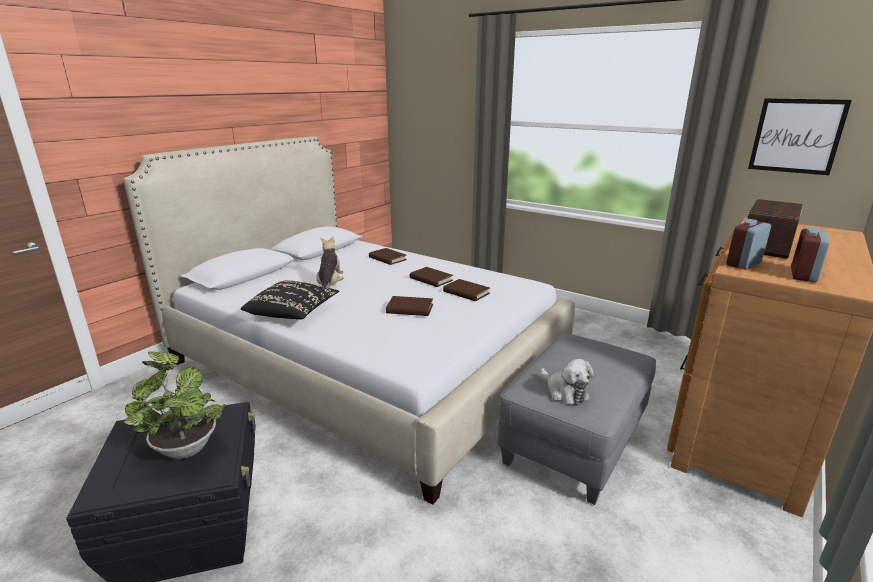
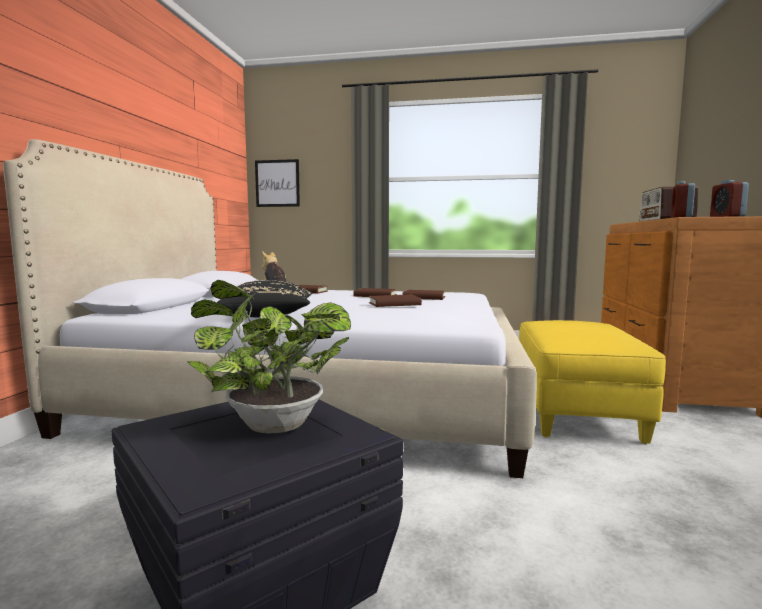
camera: 25 degrees left, 15 degrees down
grey ottoman [498,333,656,505] -> yellow ottoman [519,320,666,444]
plush toy [540,359,594,405] -> none
picture [748,98,852,175] -> picture moved to [255,159,300,207]

